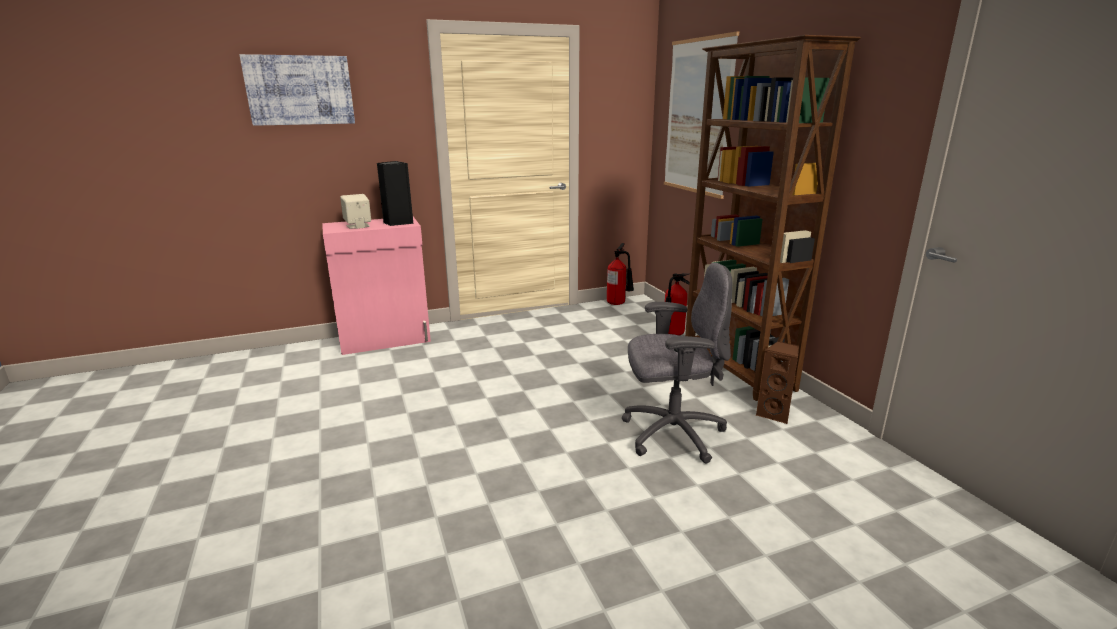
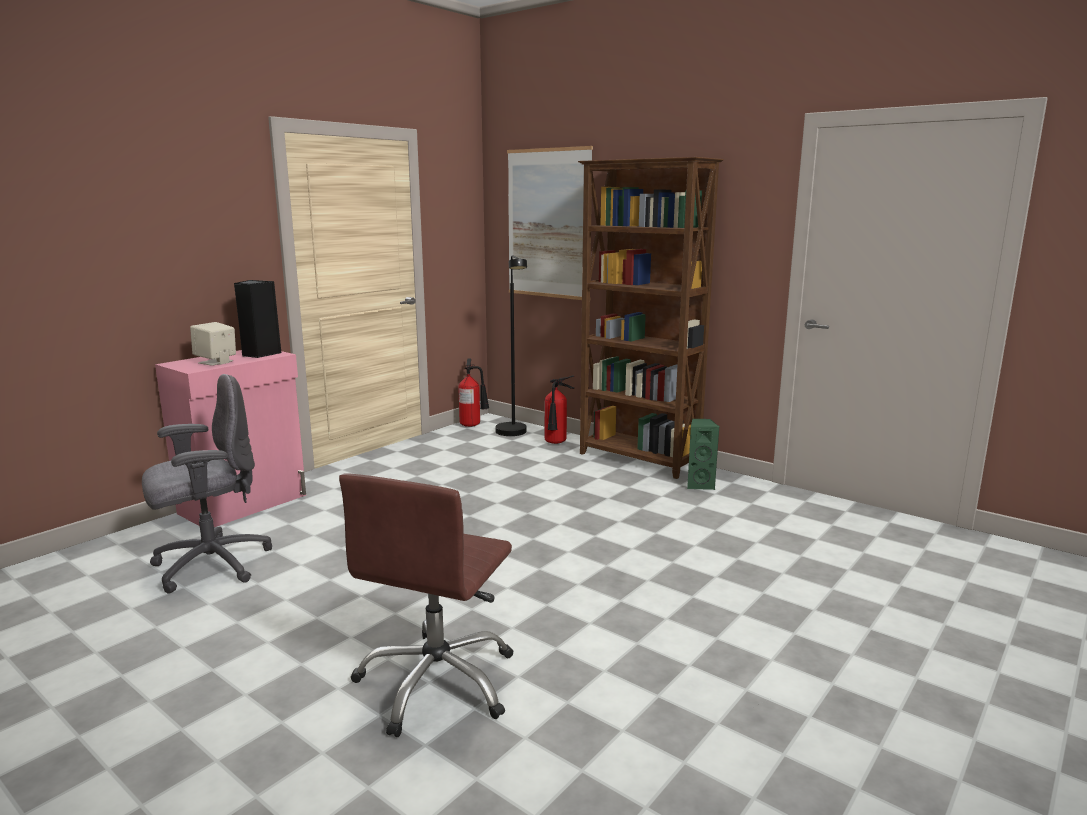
camera: 30 degrees left, 5 degrees down
picture [239,54,355,126] -> none
grey office chair [622,263,732,464] -> grey office chair moved to [142,374,272,594]
brown speaker [756,341,799,424] -> green speaker [687,419,719,490]
none -> brown office chair [339,473,514,737]
none -> black floor lamp [495,255,527,436]

